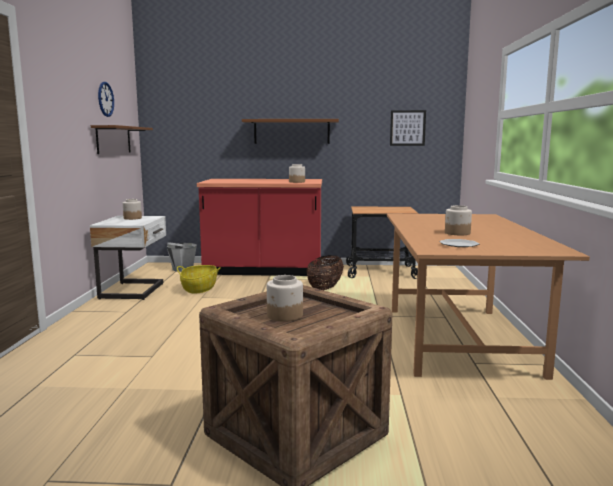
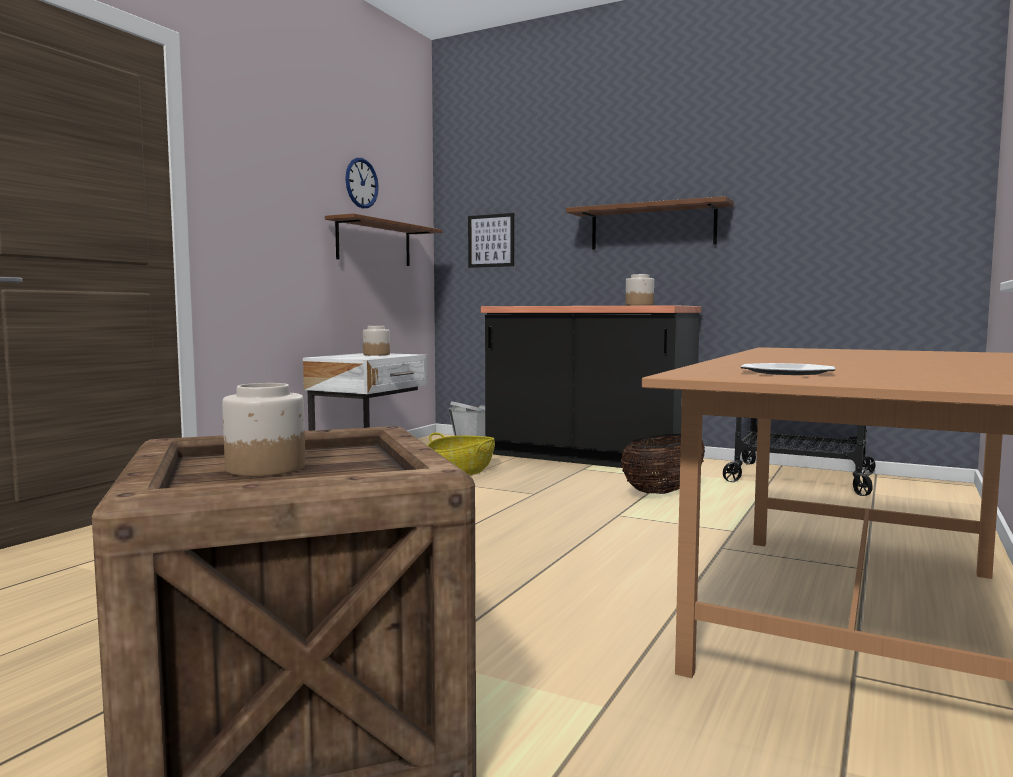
camera: 25 degrees right, 5 degrees down
red counter [197,179,322,276] -> black counter [481,305,701,471]
picture [390,110,426,146] -> picture moved to [468,213,514,268]
jar [445,205,472,235] -> none

